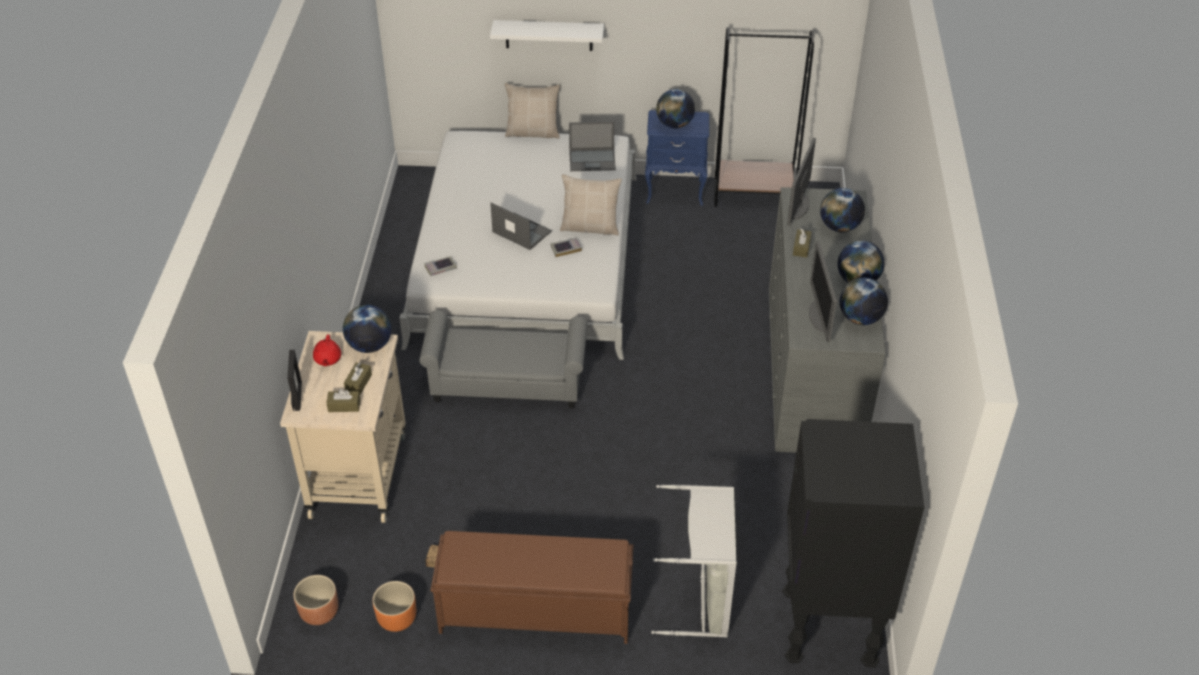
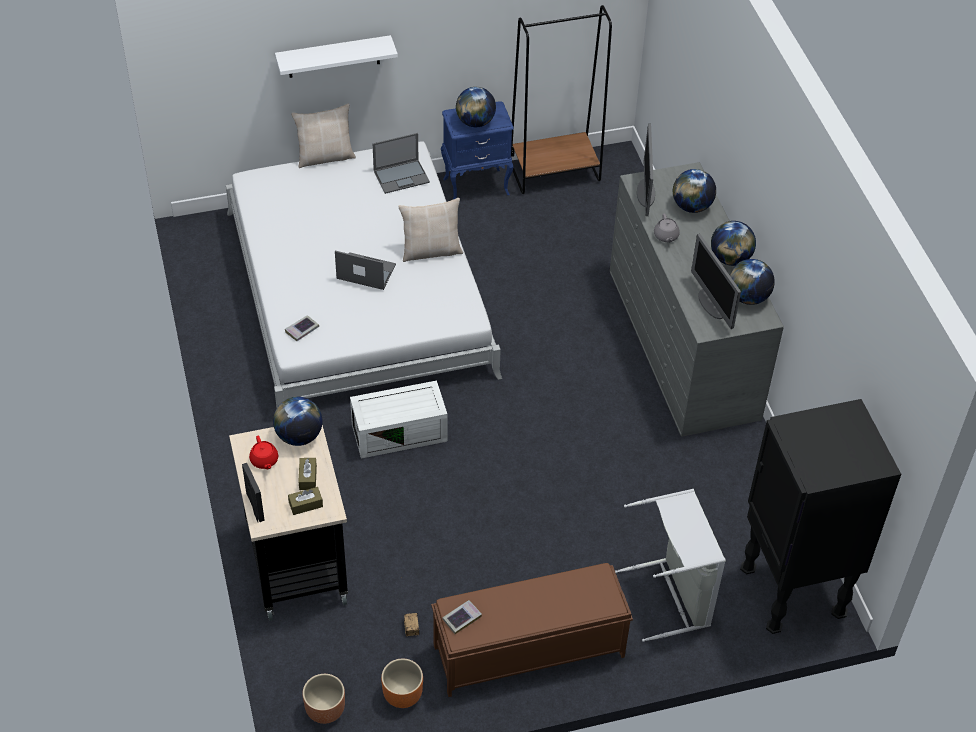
camera: 20 degrees left, 5 degrees up
beige cart [280,331,406,523] -> black cart [229,425,348,621]
grey ottoman [419,310,588,408] -> white storage box [350,381,447,459]
book [551,238,582,257] -> book moved to [443,600,482,634]
brown tissue box [793,228,812,258] -> grey teapot [654,214,680,243]

